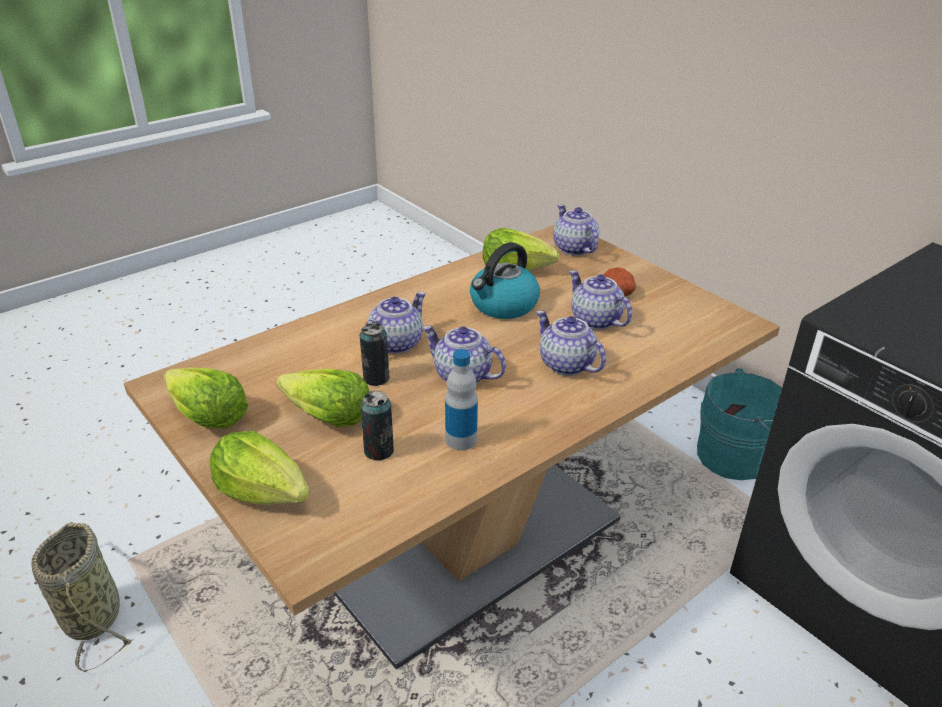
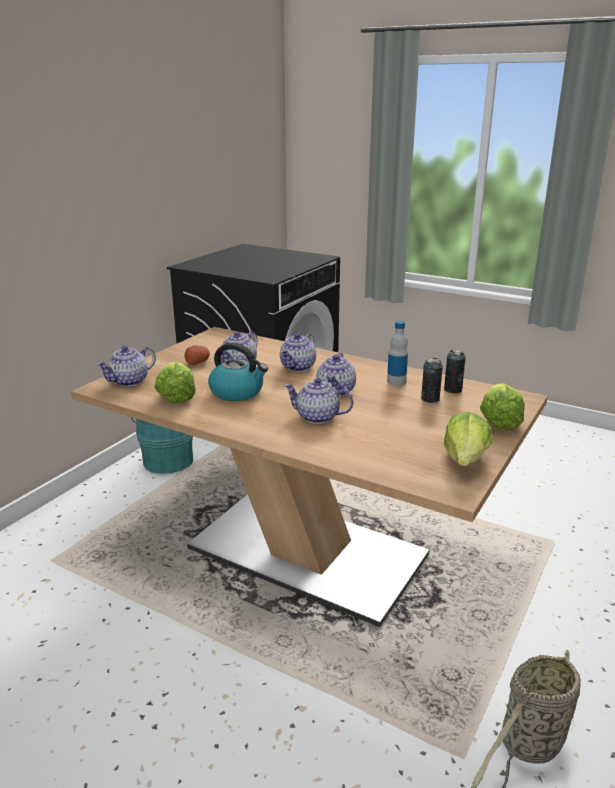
camera: 110 degrees left, 10 degrees down
lettuce [276,369,369,427] -> none
can [360,323,390,386] -> can moved to [444,350,466,393]

